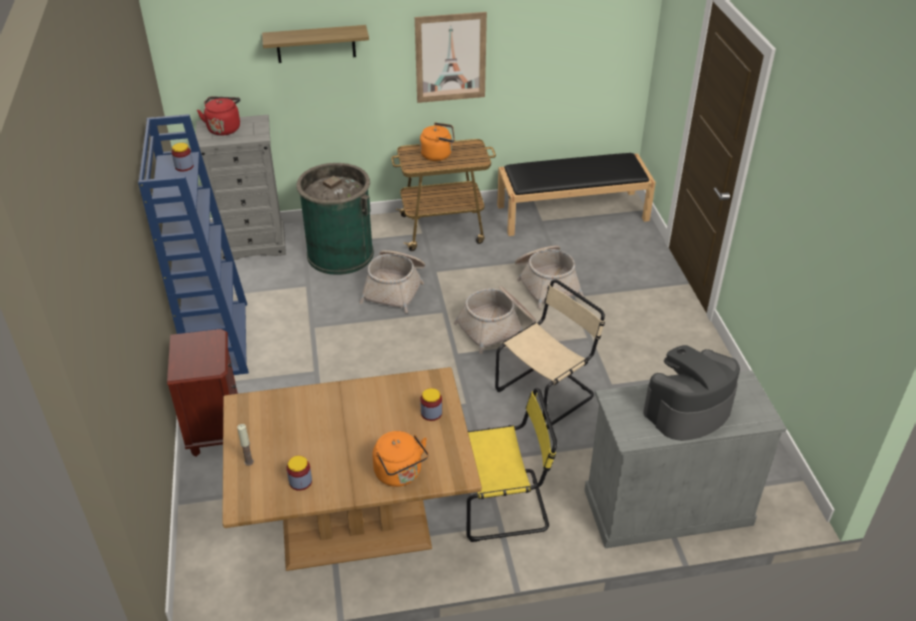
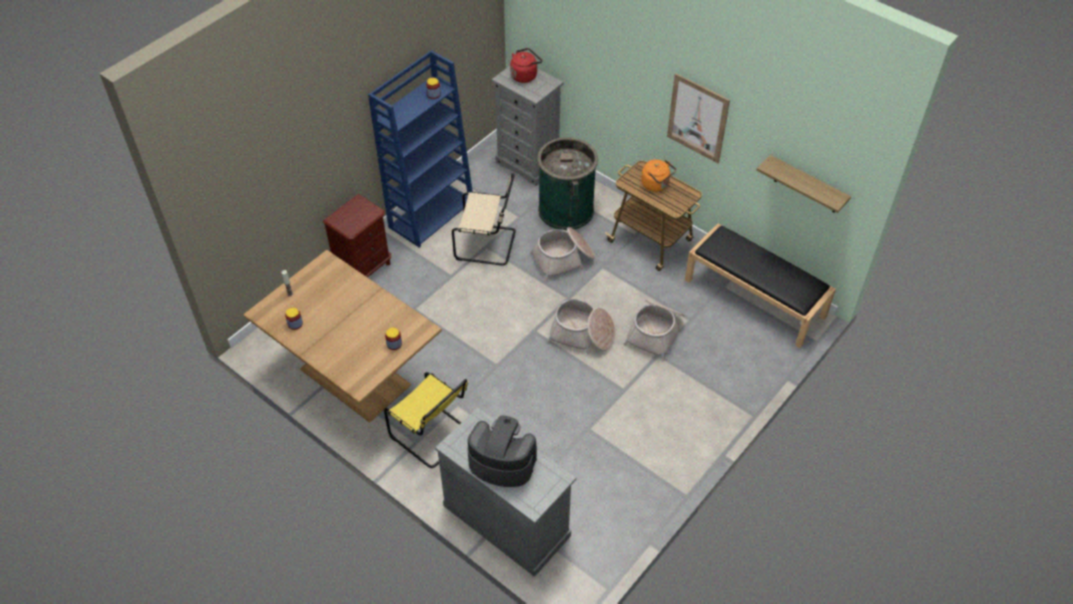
camera: 50 degrees right, 10 degrees up
shelf [262,25,369,63] -> shelf moved to [756,155,851,213]
orange kettle [372,431,429,487] -> none
beige chair [495,279,605,429] -> beige chair moved to [452,173,516,266]

